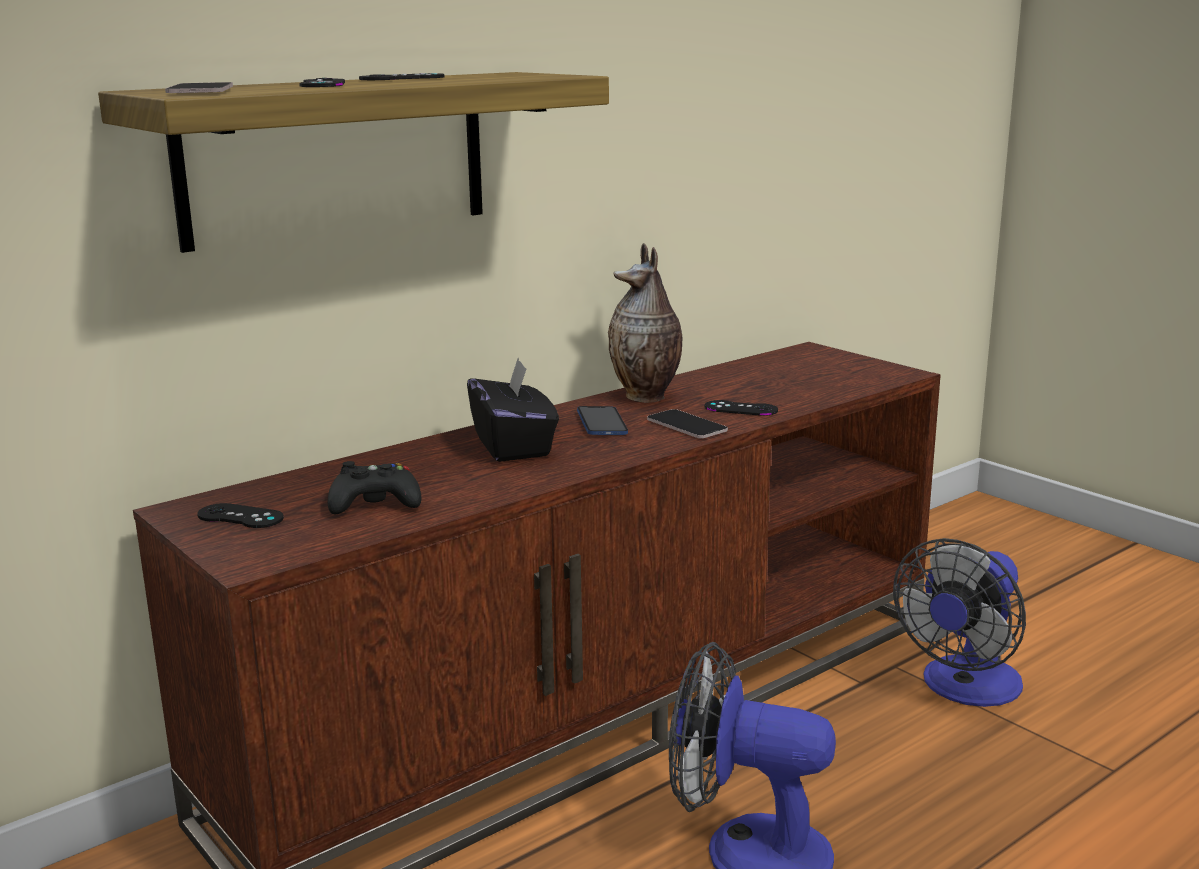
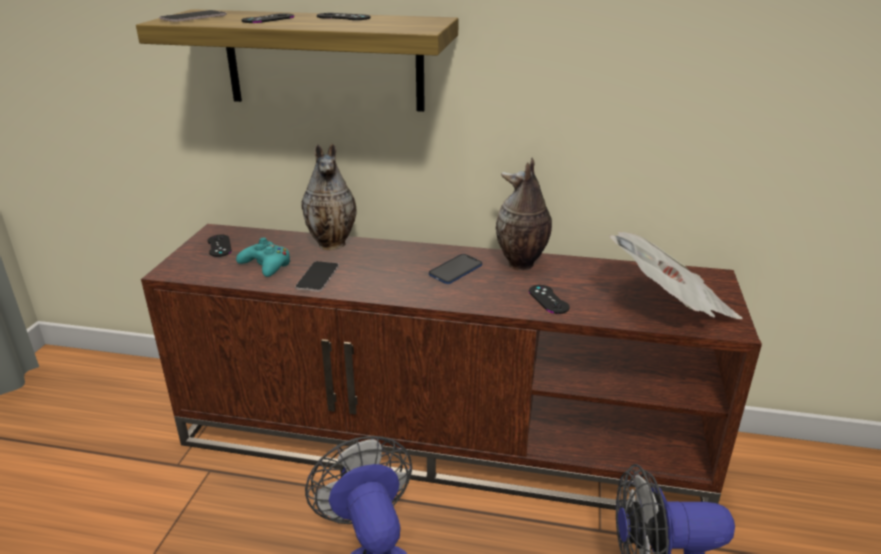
camera: 50 degrees right, 10 degrees up
black game controller [328,461,421,514] -> turquoise game controller [236,238,291,277]
black tissue box [467,358,559,462] -> none
phone [647,409,728,439] -> phone moved to [295,261,339,292]
none -> vase [301,143,356,250]
none -> newspaper [609,232,742,319]

